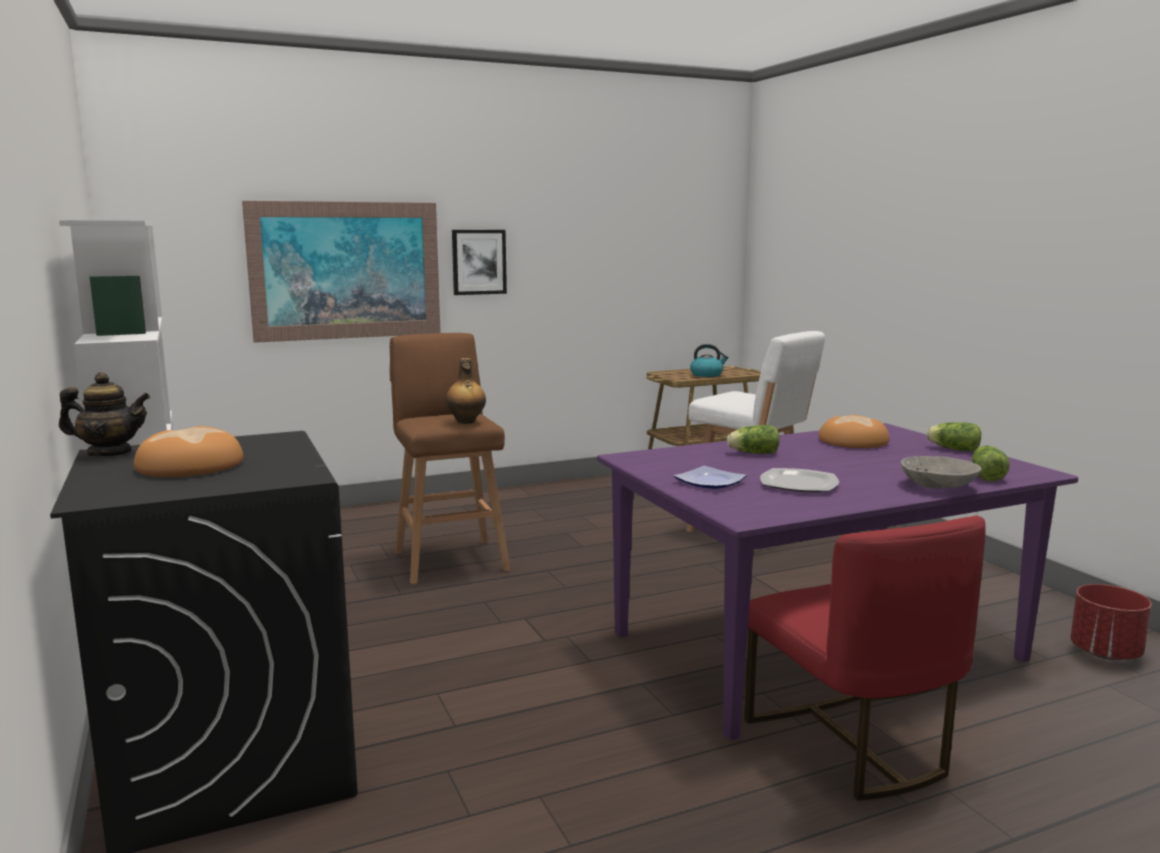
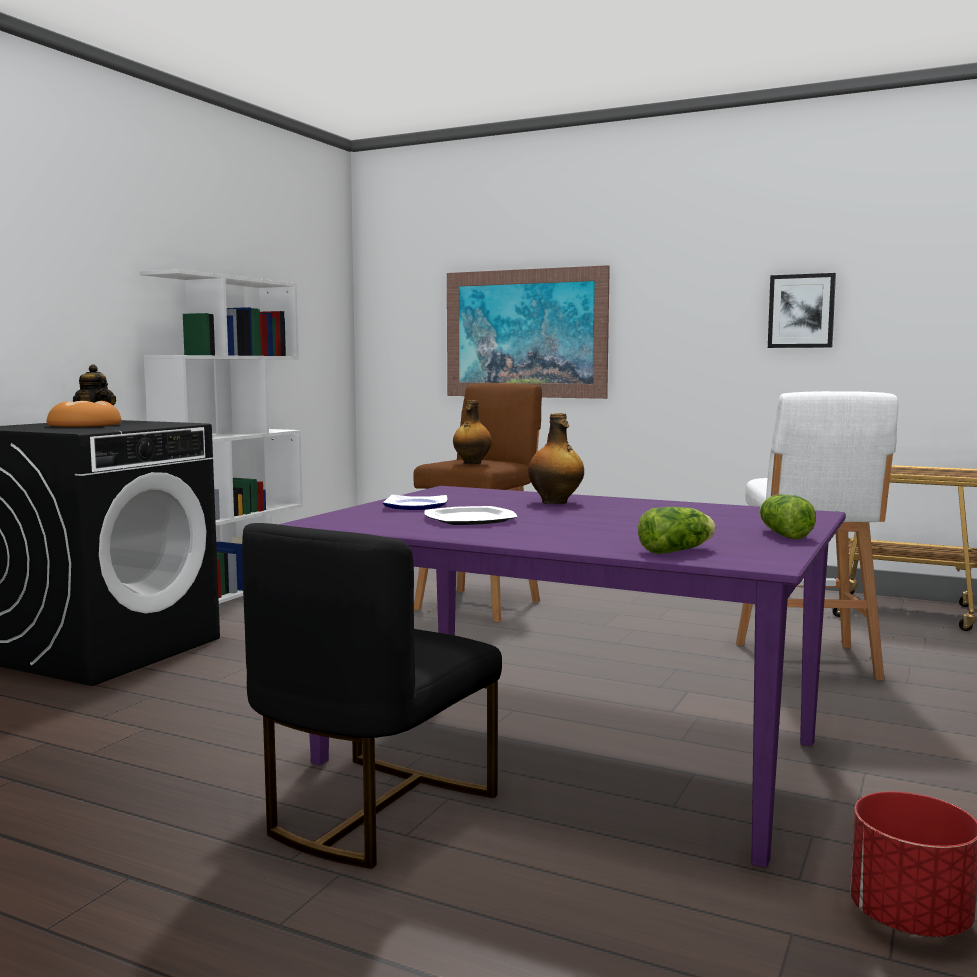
camera: 50 degrees right, 5 degrees down
picture [452,230,507,295] -> picture moved to [768,273,836,348]
kettle [690,344,729,377] -> none
lettuce [727,425,780,454] -> bottle [528,413,584,504]
red chair [744,515,986,801] -> black chair [242,523,502,869]
bread [818,415,889,448] -> none
grey bowl [901,456,982,489] -> none

